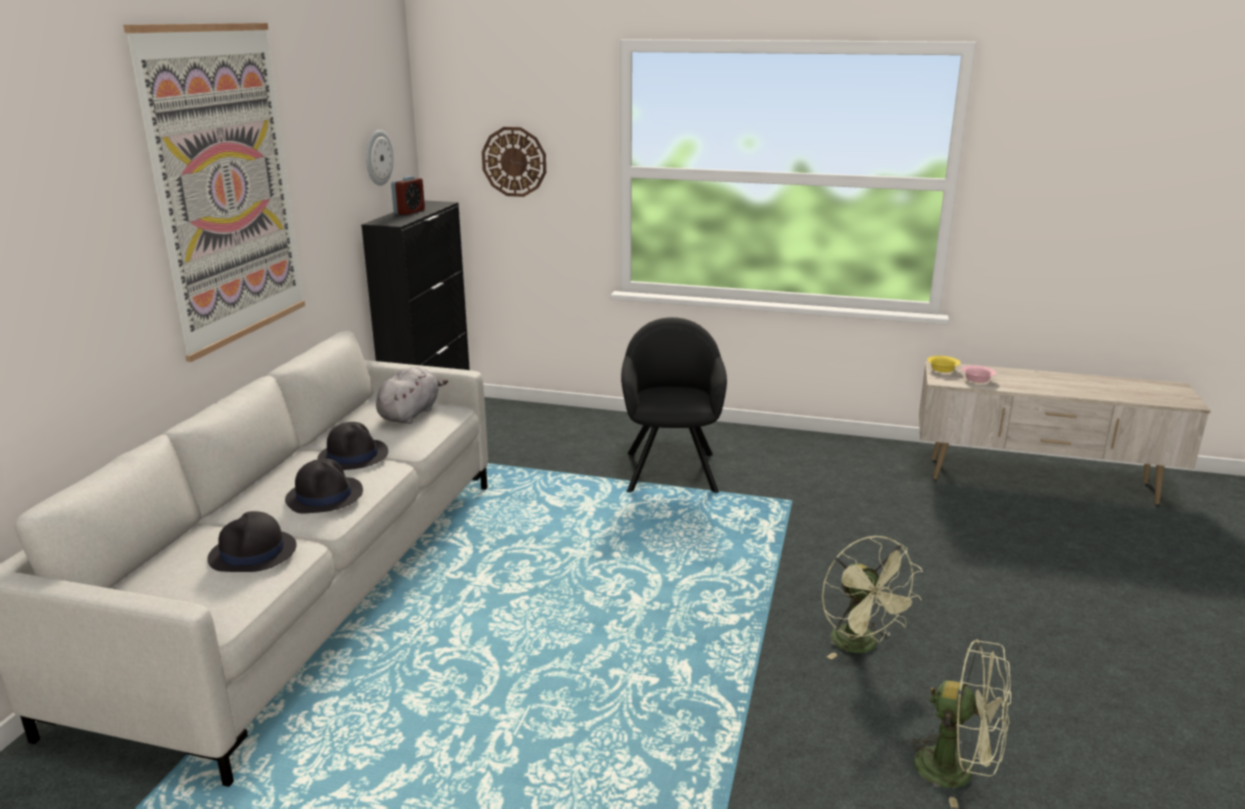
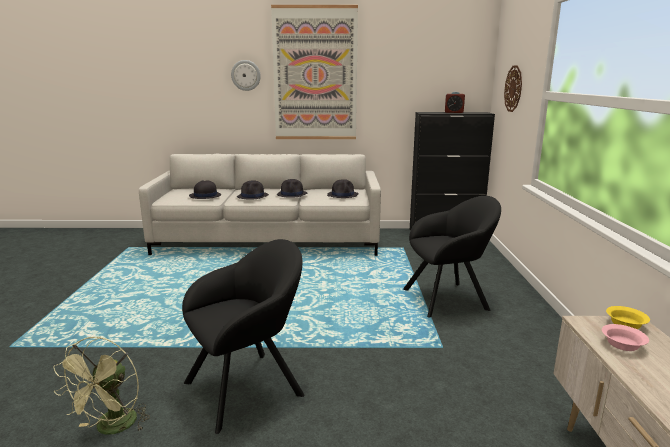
camera: 75 degrees right, 5 degrees down
wall clock [366,130,394,186] -> wall clock moved to [231,60,261,91]
grey plush toy [376,367,448,424] -> black hat [327,179,359,198]
green fan [822,536,923,659] -> black armchair [182,239,305,434]

